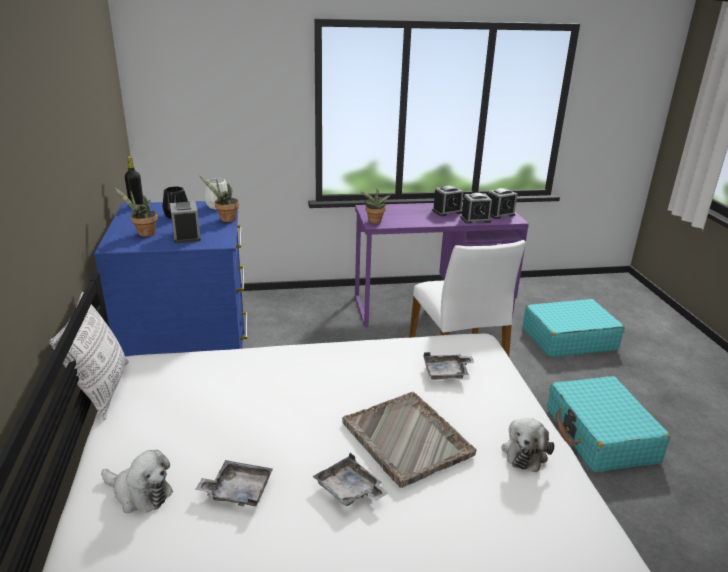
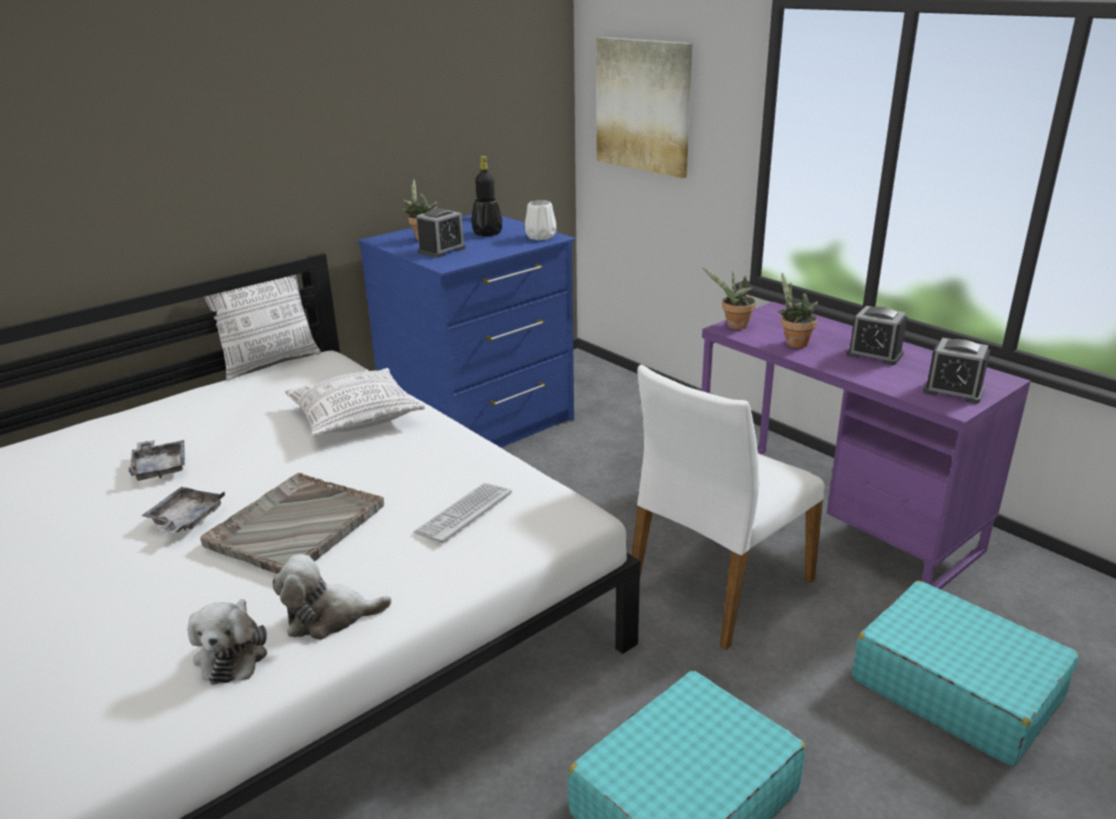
camera: 60 degrees right, 0 degrees up
plush toy [101,450,173,513] -> plush toy moved to [187,599,267,684]
potted plant [199,175,239,222] -> potted plant moved to [778,273,818,348]
grey tray [423,352,474,380] -> keyboard [413,483,512,543]
alarm clock [460,193,492,224] -> none
none -> pillow [285,368,425,437]
none -> picture [596,37,693,178]

